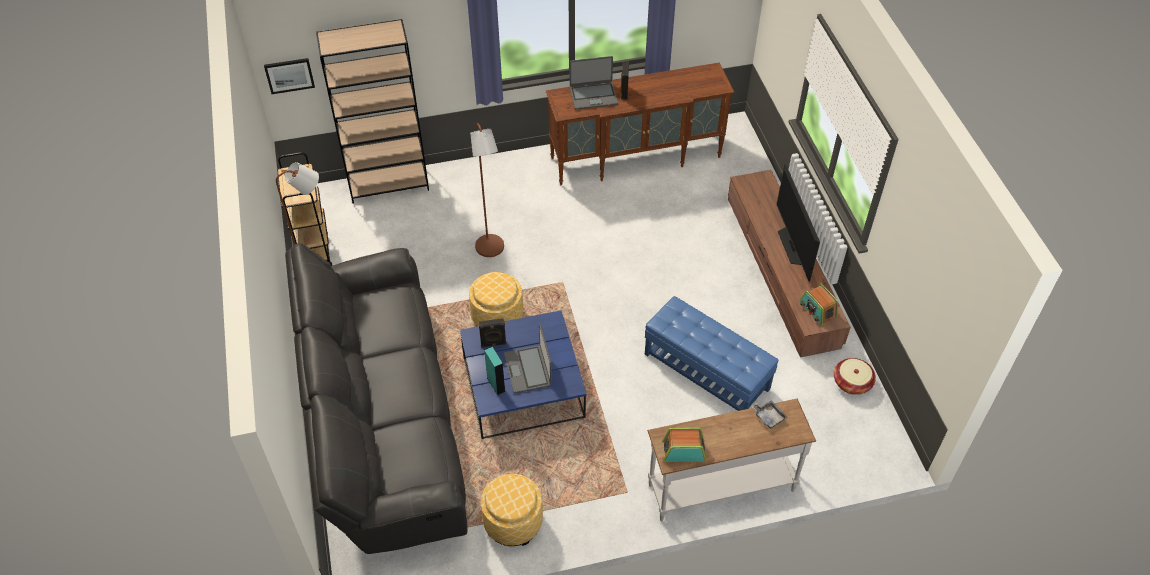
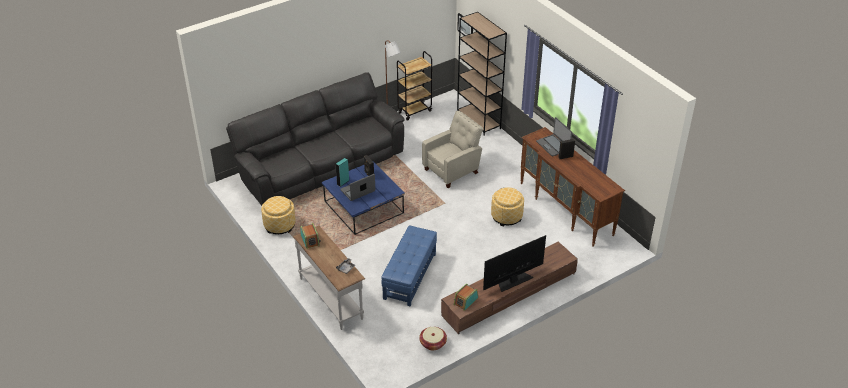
camera: 70 degrees right, 10 degrees down
ottoman [469,272,523,326] -> ottoman moved to [491,187,524,226]
brown floor lamp [470,123,504,257] -> beige armchair [422,111,483,188]

